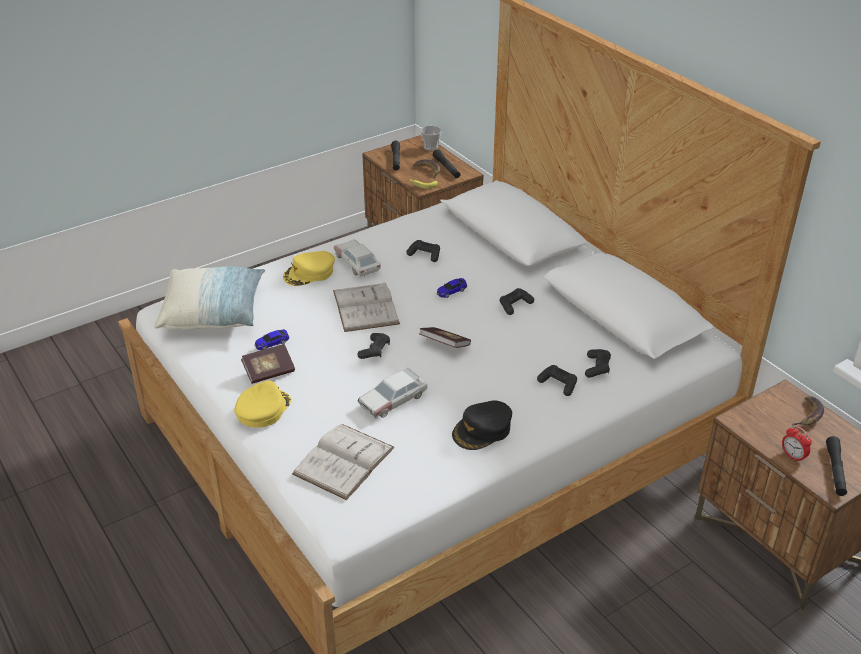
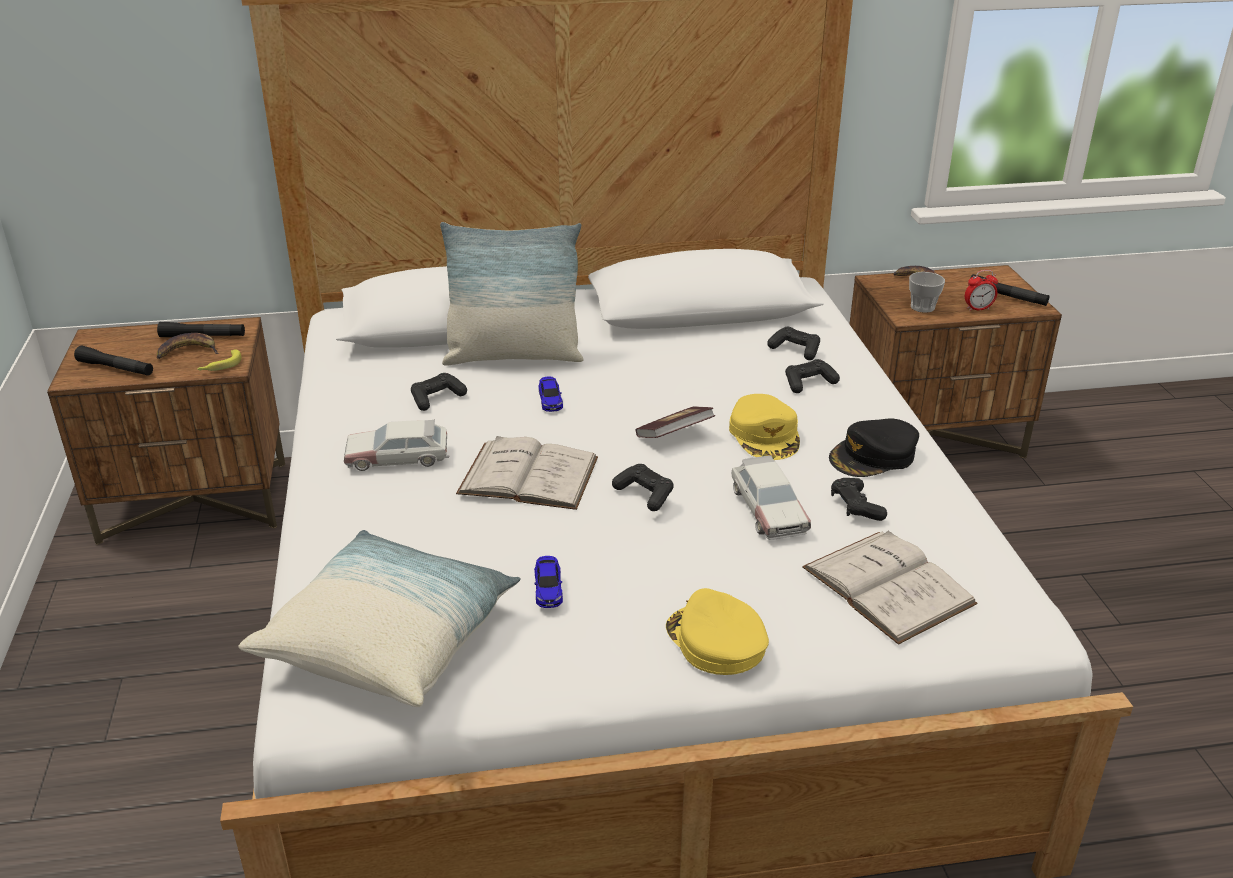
camera: 65 degrees left, 5 degrees down
book [241,344,295,384] -> none
yellow cap [283,251,335,286] -> yellow cap moved to [729,394,800,460]
cup [420,126,442,151] -> cup moved to [909,272,945,313]
black cap [452,400,512,450] -> black cap turned 75 degrees clockwise [829,418,919,477]
black game controller [500,288,534,315] -> black game controller moved to [831,478,887,521]
none -> pillow [440,222,584,366]

